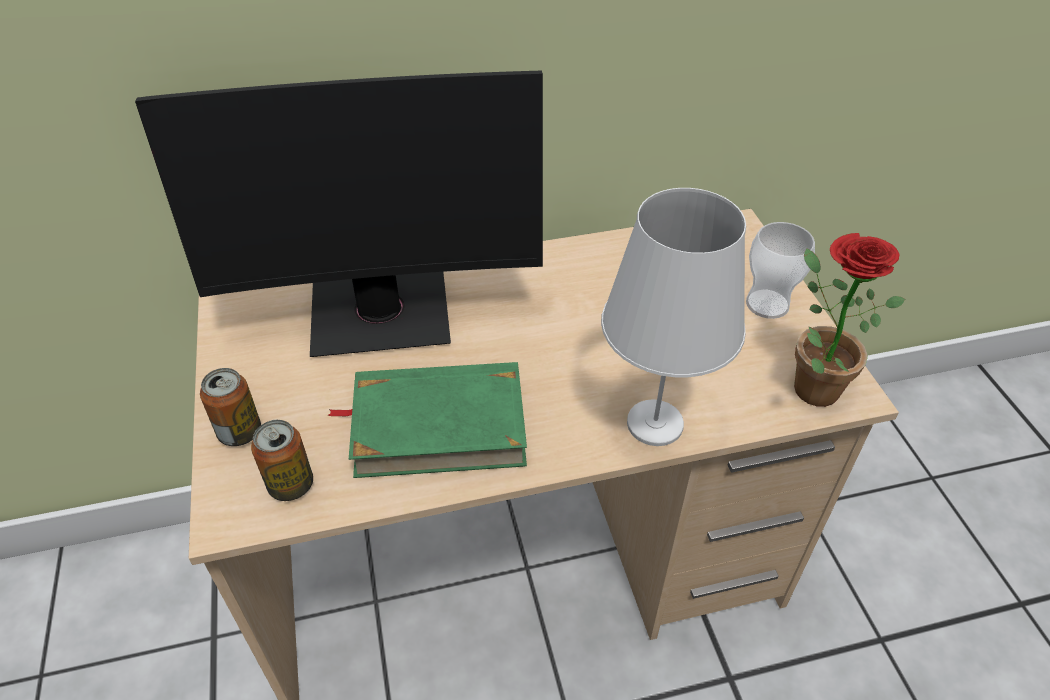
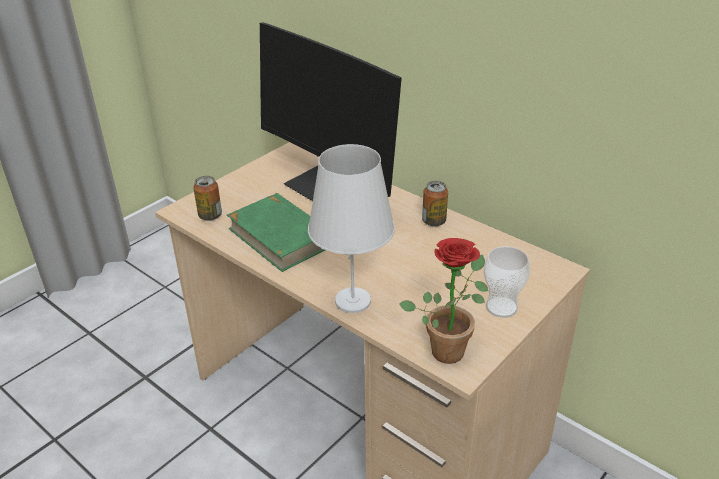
camera: 55 degrees right, 10 degrees down
can [200,368,261,446] -> can moved to [422,181,448,227]

